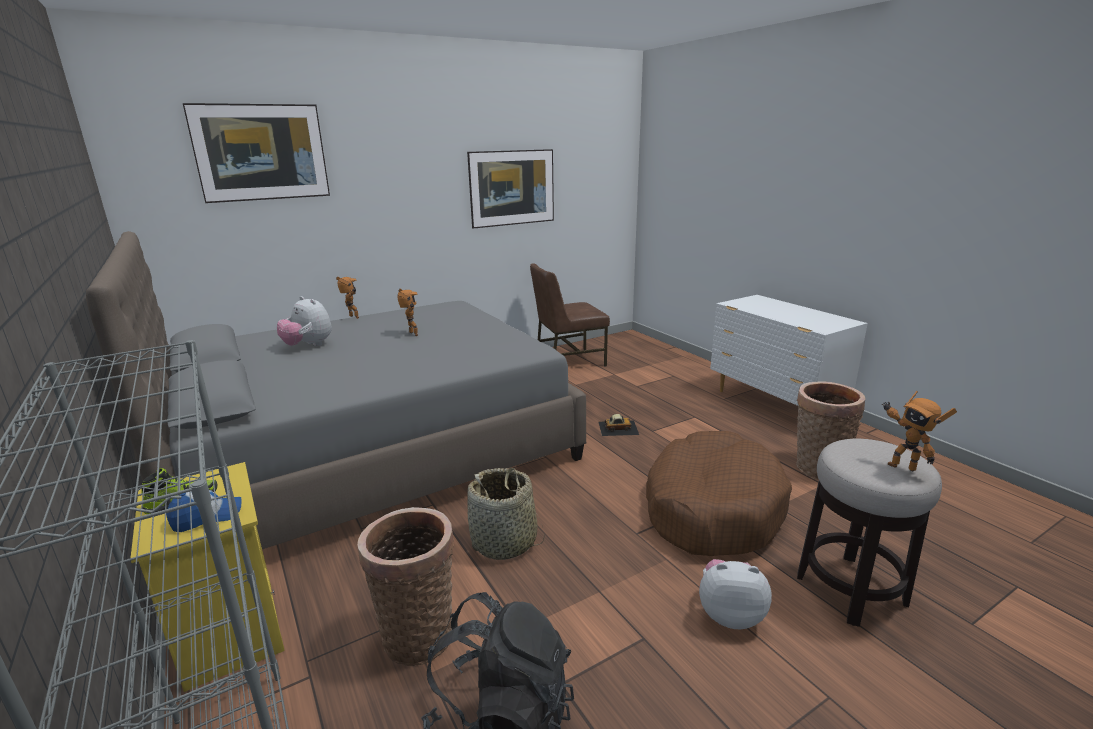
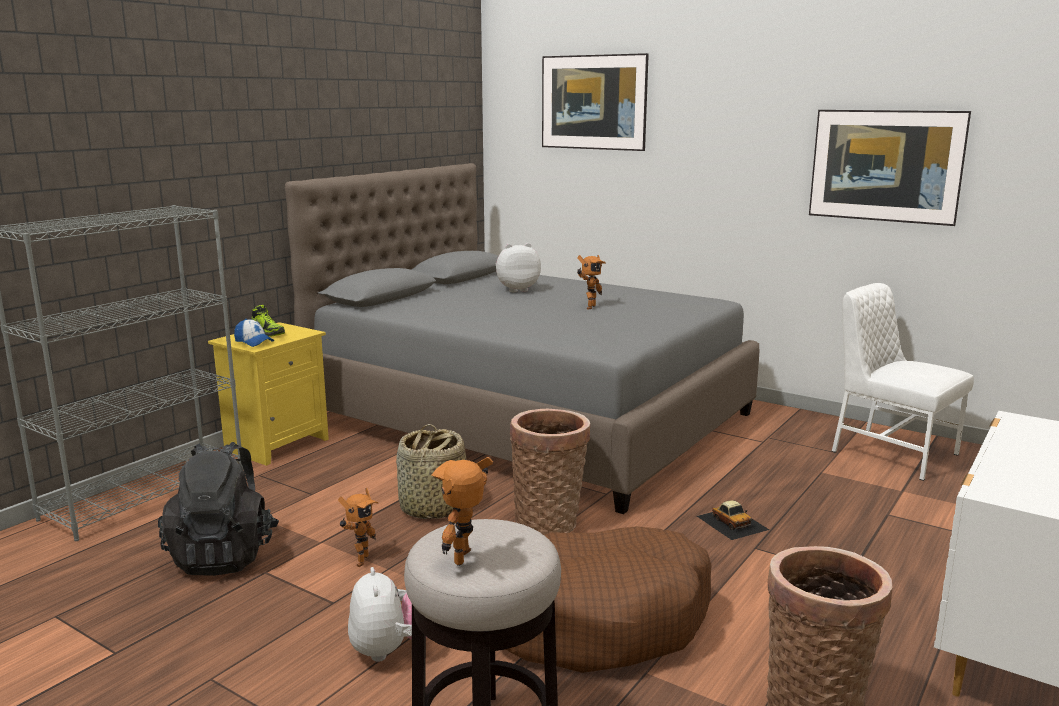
camera: 65 degrees right, 5 degrees down
plush toy [277,296,332,346] -> plush toy turned 60 degrees clockwise [496,243,541,292]
toy robot [336,277,359,319] -> toy robot moved to [338,488,378,567]
basket [357,507,454,666] -> basket moved to [510,409,590,535]
brown chair [530,263,610,366] -> white chair [832,283,974,481]

